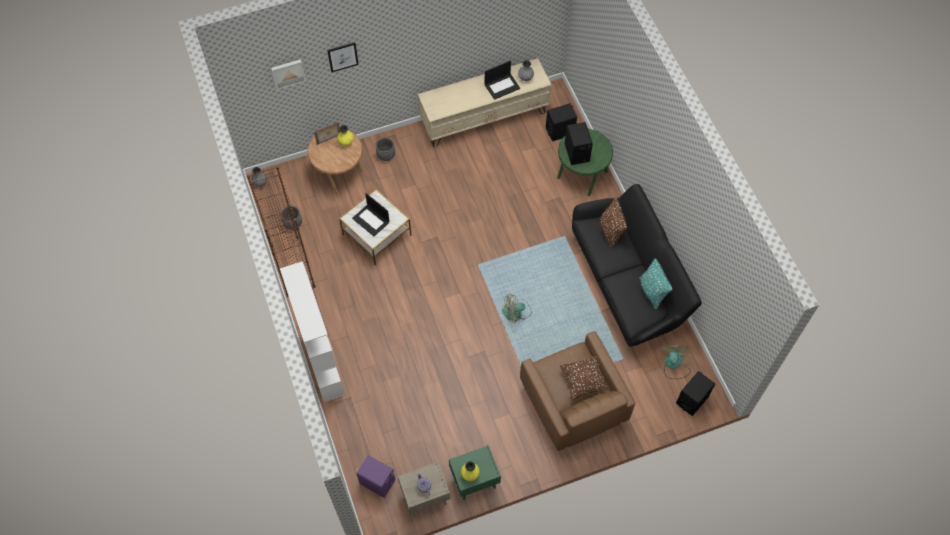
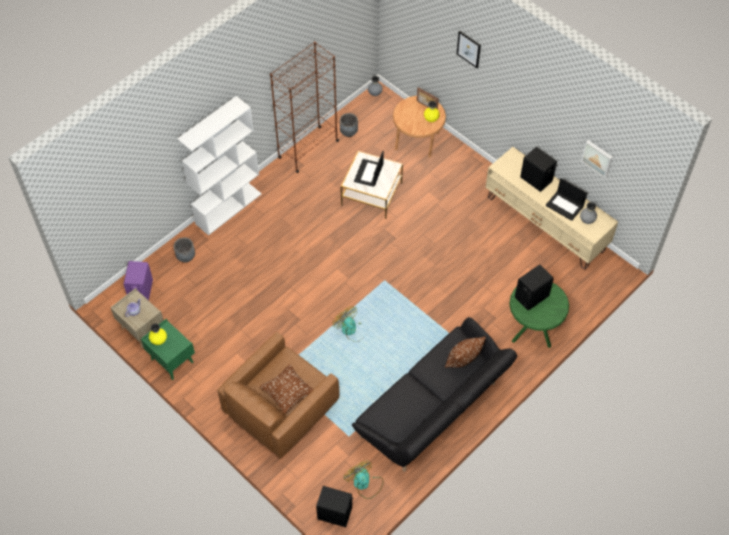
camera: 65 degrees right, 5 degrees down
picture [271,59,306,90] -> picture moved to [581,140,613,178]
grey planter [375,137,395,161] -> grey planter moved to [174,237,195,263]
black speaker [546,103,577,141] -> black speaker moved to [520,147,557,192]
turquoise pillow [639,258,673,309] -> none
fan [659,344,691,379] -> fan turned 105 degrees counterclockwise [344,460,383,499]

